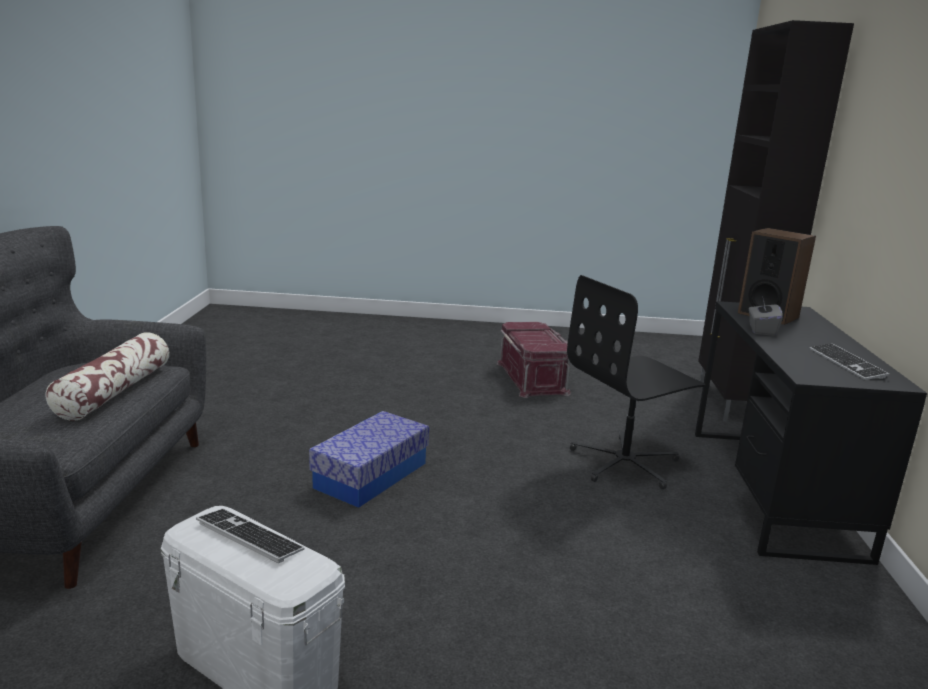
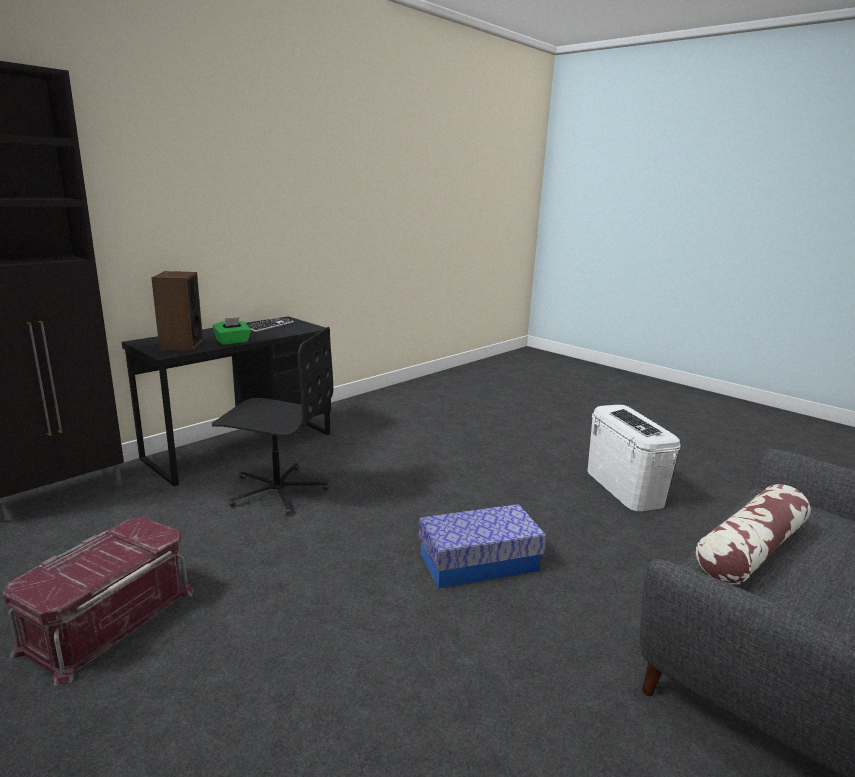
camera: 140 degrees left, 0 degrees up
grey tissue box [749,299,783,336] -> green tissue box [212,317,251,345]

